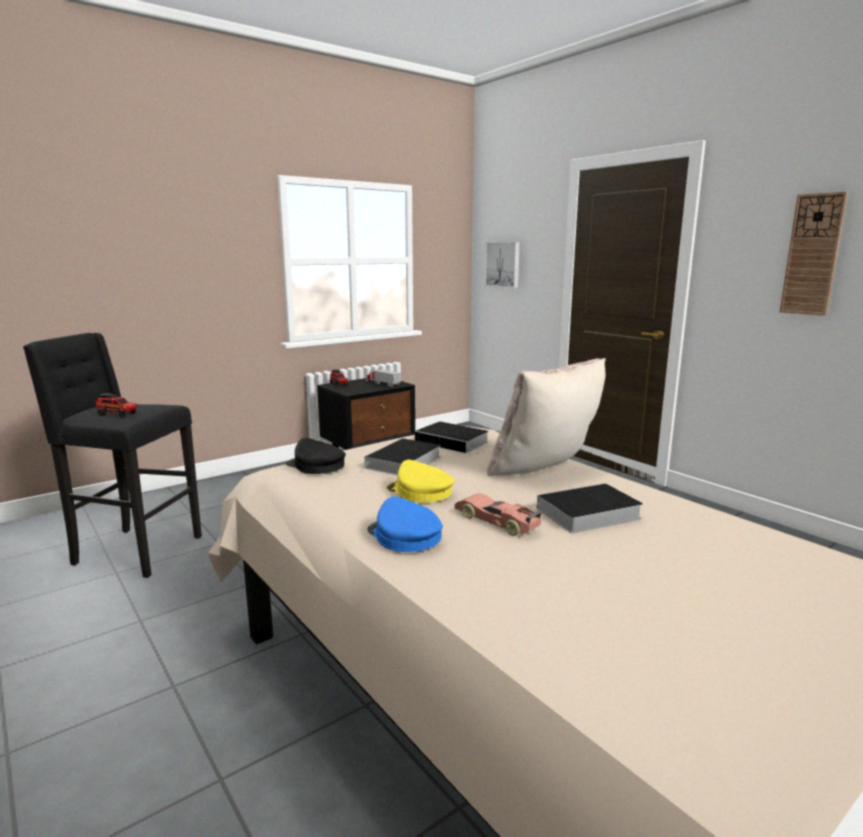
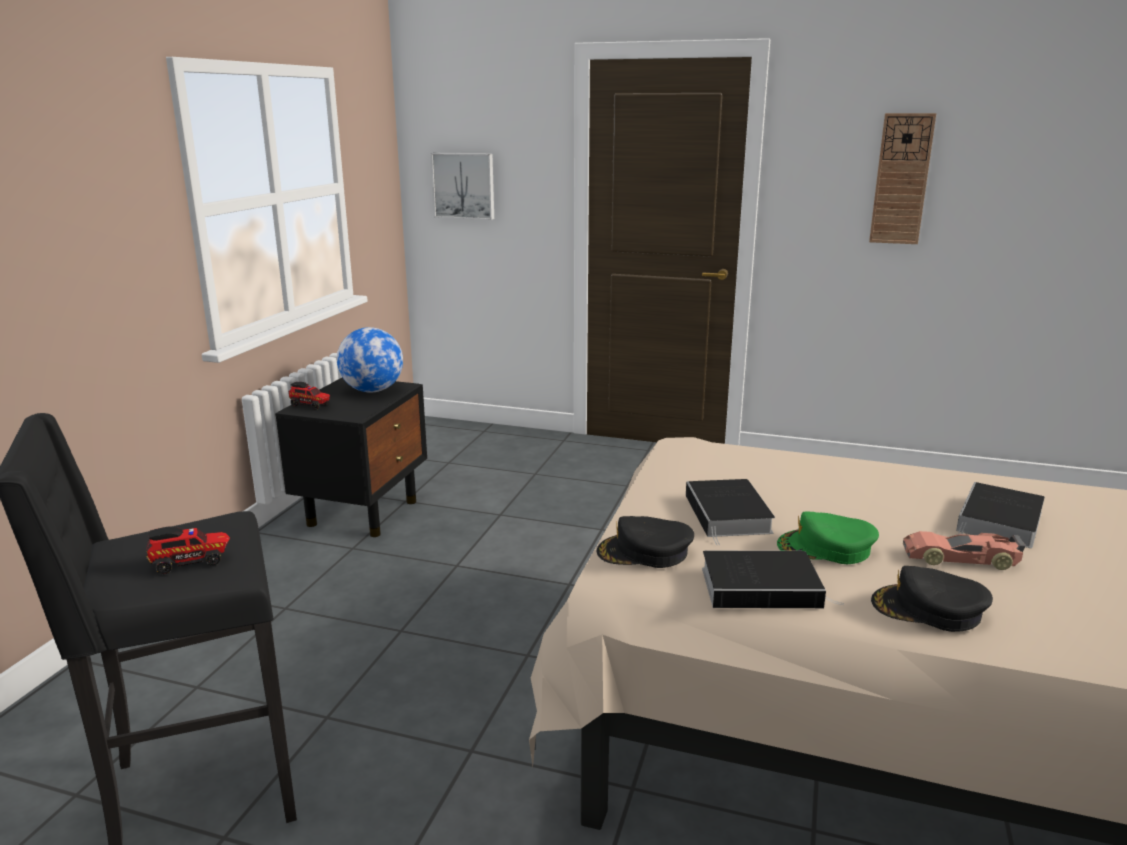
camera: 35 degrees left, 5 degrees up
toy truck [365,368,401,387] -> globe [337,327,403,393]
blue cap [367,497,443,552] -> black cap [871,566,993,632]
yellow cap [386,460,455,503] -> green cap [777,511,879,564]
book [415,422,489,454] -> book moved to [702,551,844,608]
beige pillow [487,358,606,476] -> none

